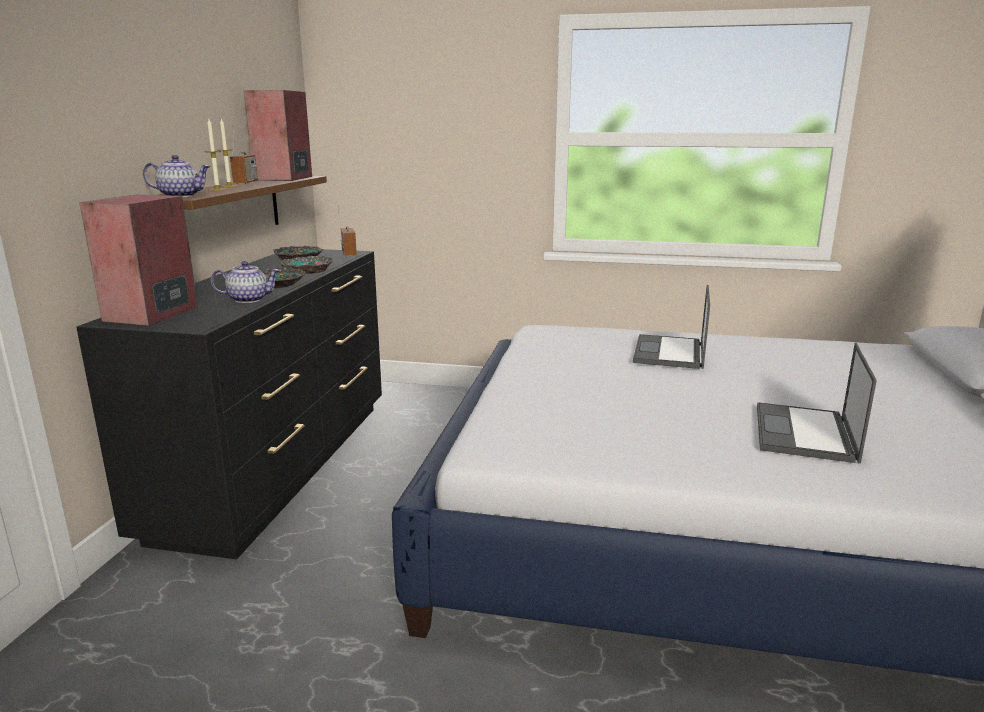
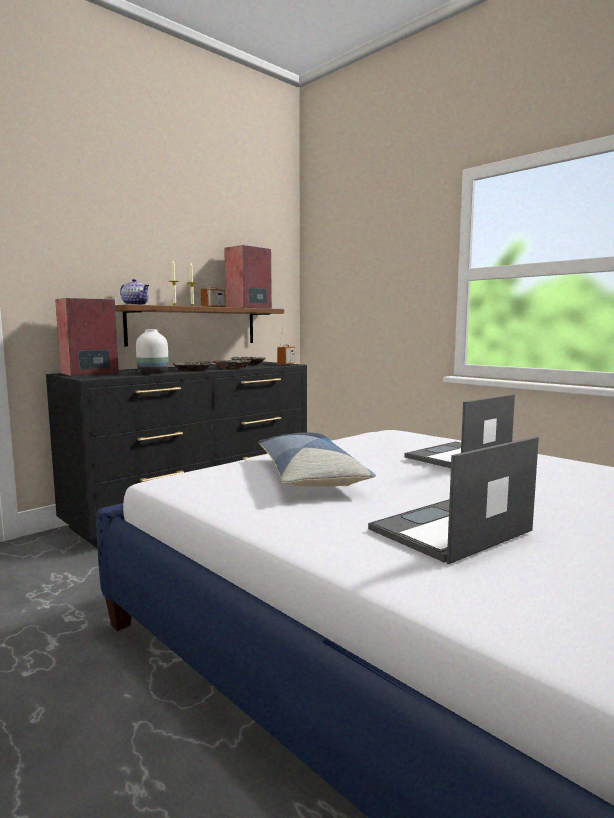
camera: 35 degrees right, 10 degrees down
teapot [211,261,280,303] -> white vase [136,329,169,374]
none -> pillow [259,432,376,487]

